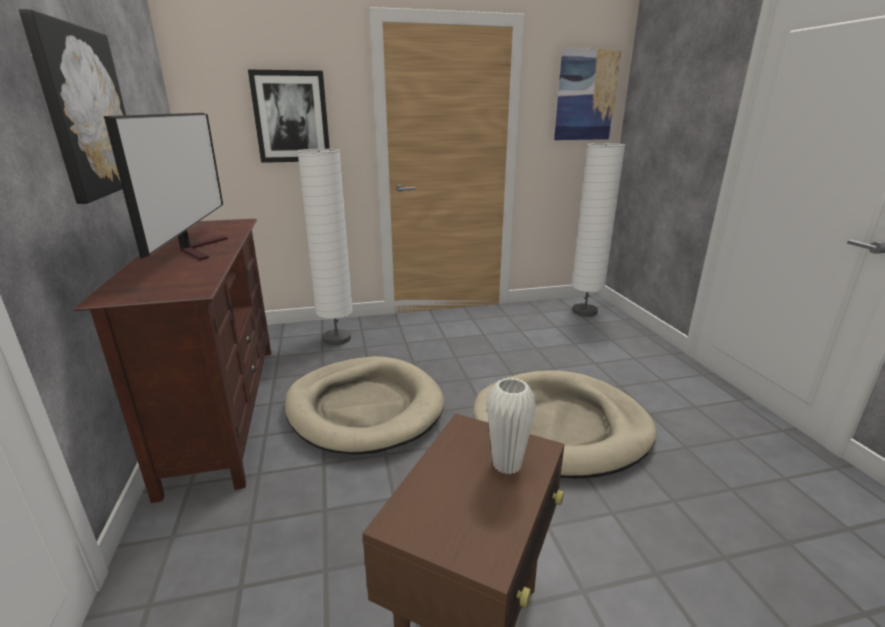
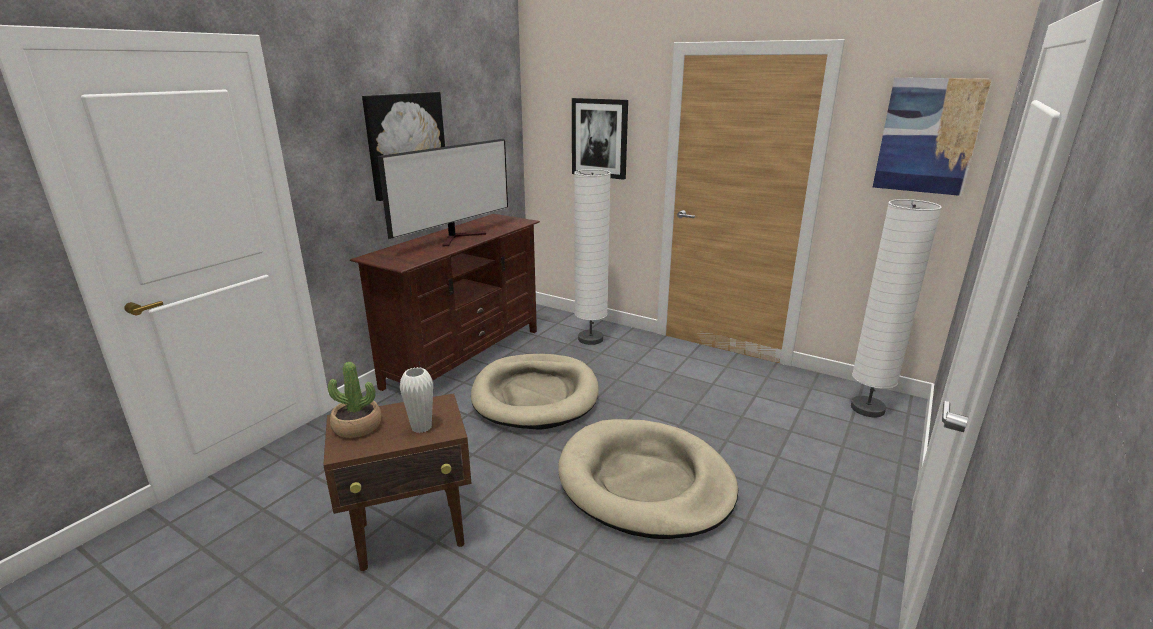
camera: 45 degrees right, 0 degrees up
none -> potted plant [328,362,381,438]

